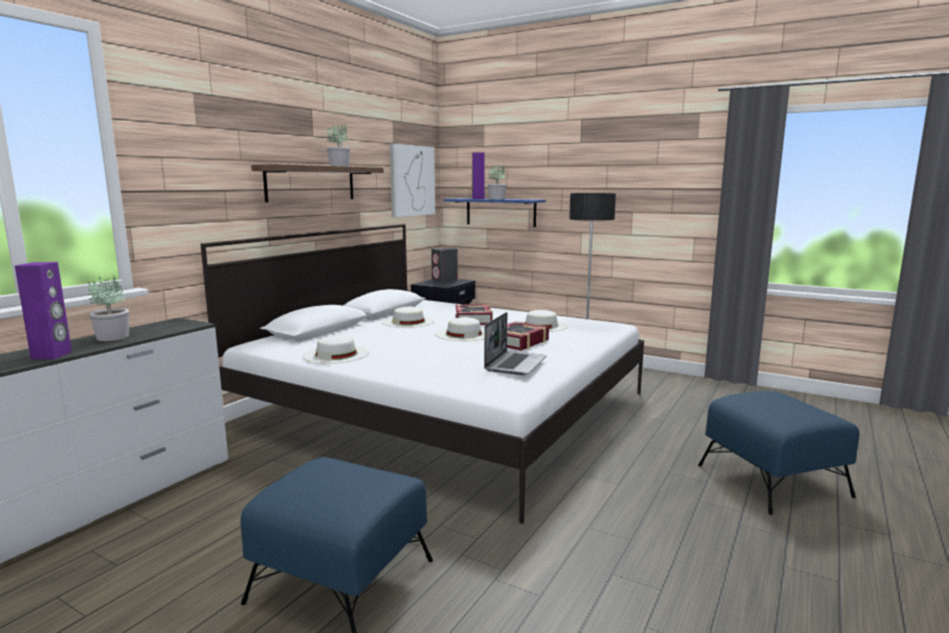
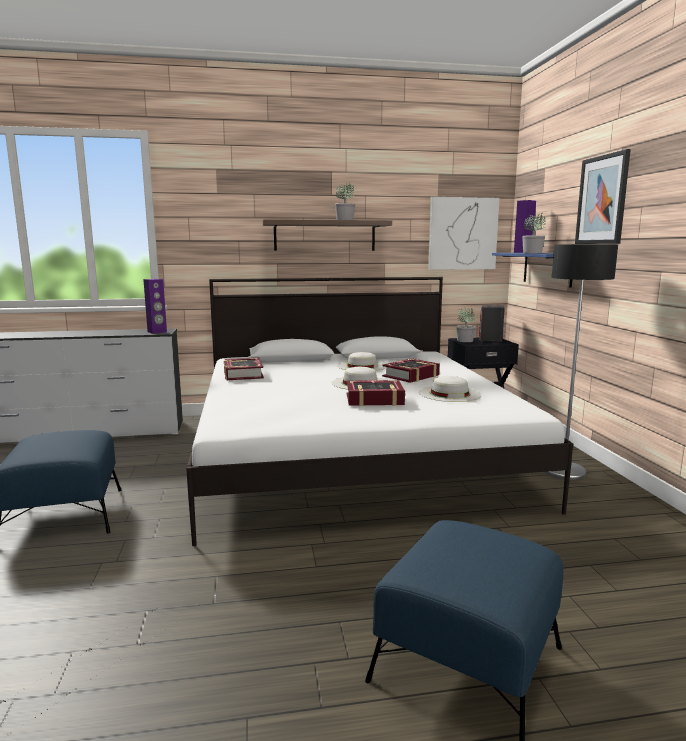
camera: 50 degrees right, 0 degrees up
purple speaker [15,262,72,359] -> purple speaker moved to [143,279,167,334]
potted plant [88,274,129,341] -> potted plant moved to [456,308,476,342]
white hat [303,335,369,364] -> book [224,358,264,380]
laptop [484,312,546,375] -> none
none -> picture [575,149,631,244]

